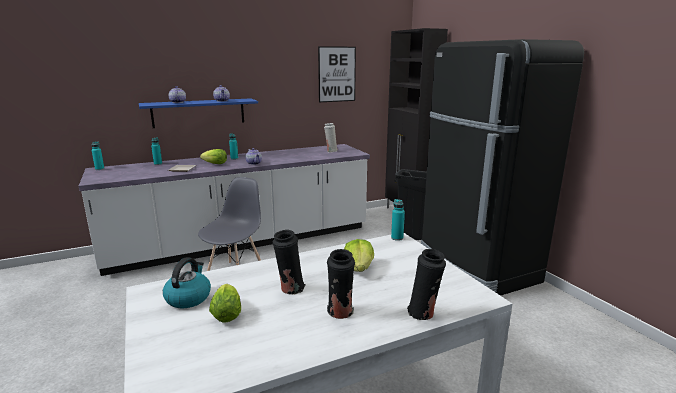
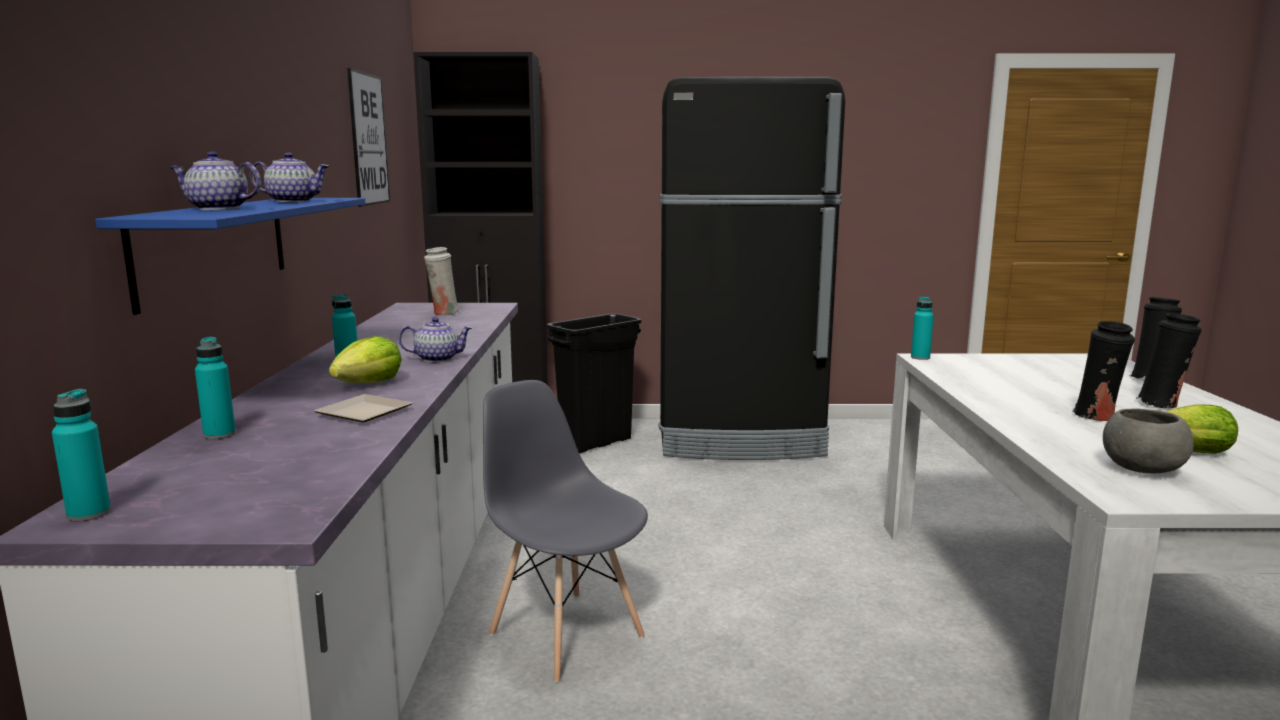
camera: 65 degrees left, 5 degrees down
kettle [163,257,211,308] -> grey bowl [1103,408,1194,473]
lettuce [344,239,374,272] -> none

